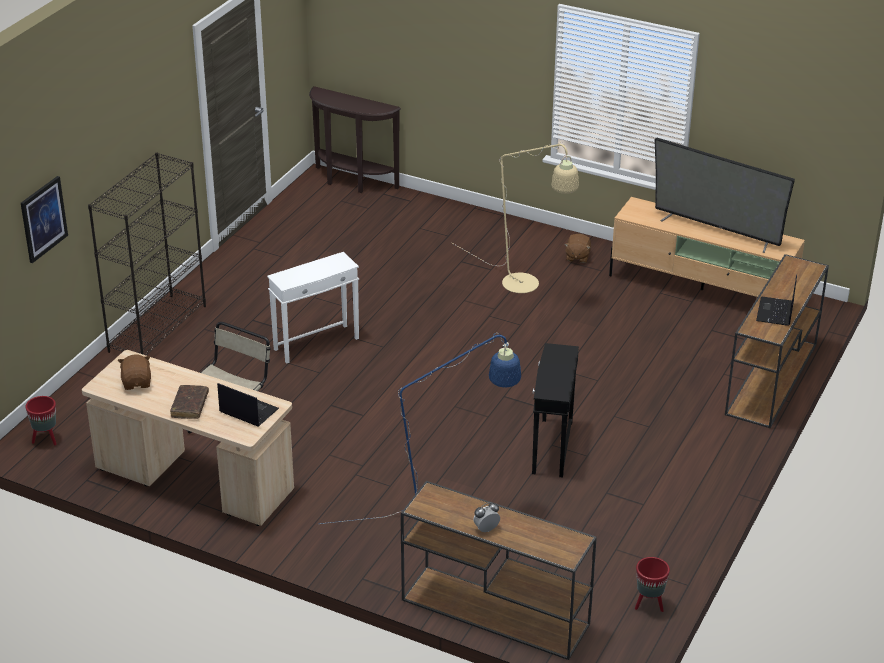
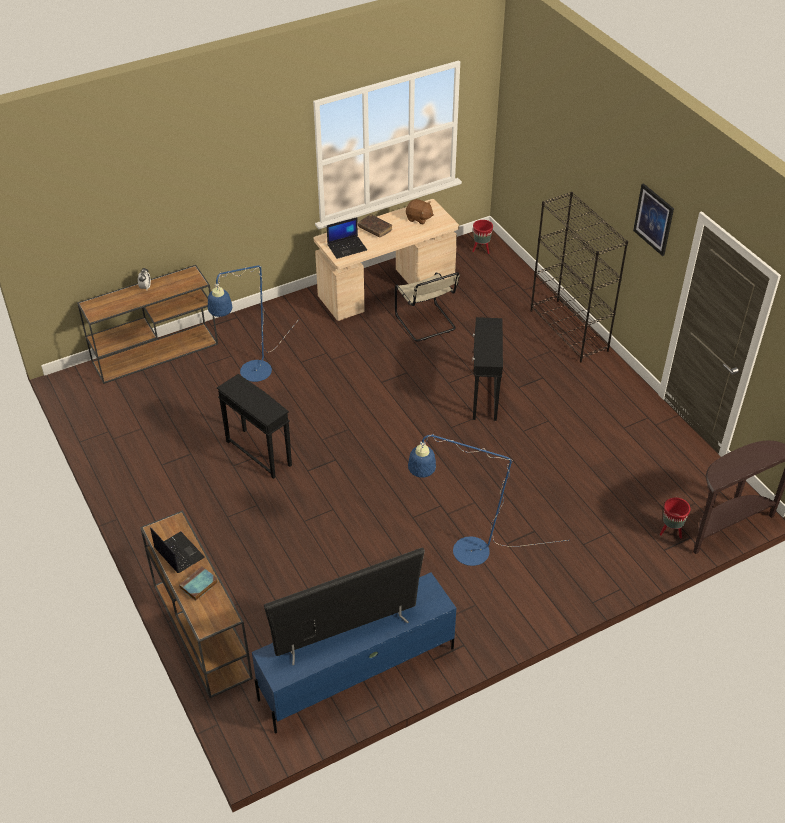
camera: 125 degrees right, 10 degrees up
picture [21,176,68,263] -> picture moved to [633,183,674,256]
white side table [267,252,359,363] -> black side table [472,317,503,421]
beige floor lamp [452,142,579,293] -> blue floor lamp [408,434,568,566]
brown plush toy [564,234,591,263] -> none
beige tv stand [609,197,805,297] -> blue tv stand [252,572,456,733]
red planter [635,557,670,612] -> red planter moved to [660,498,690,538]
none -> book [179,567,218,601]

